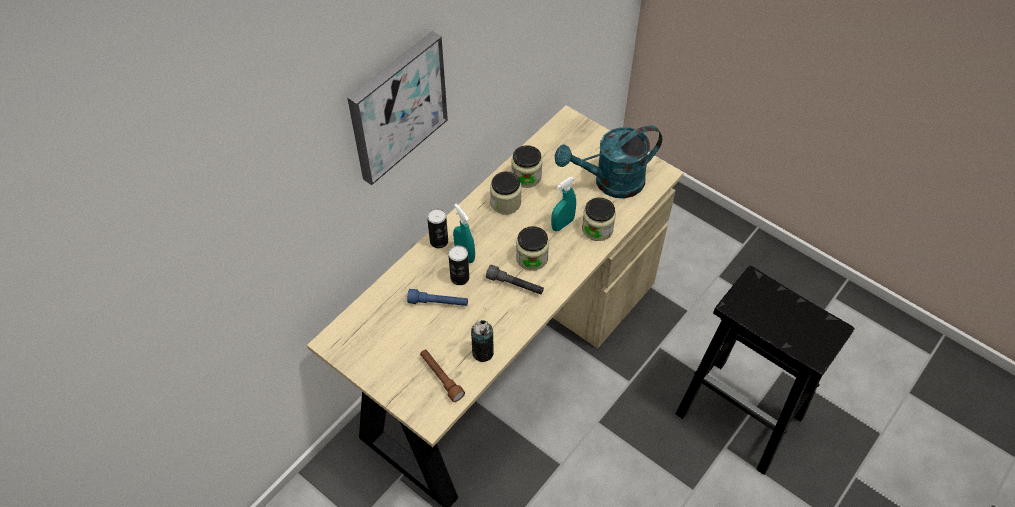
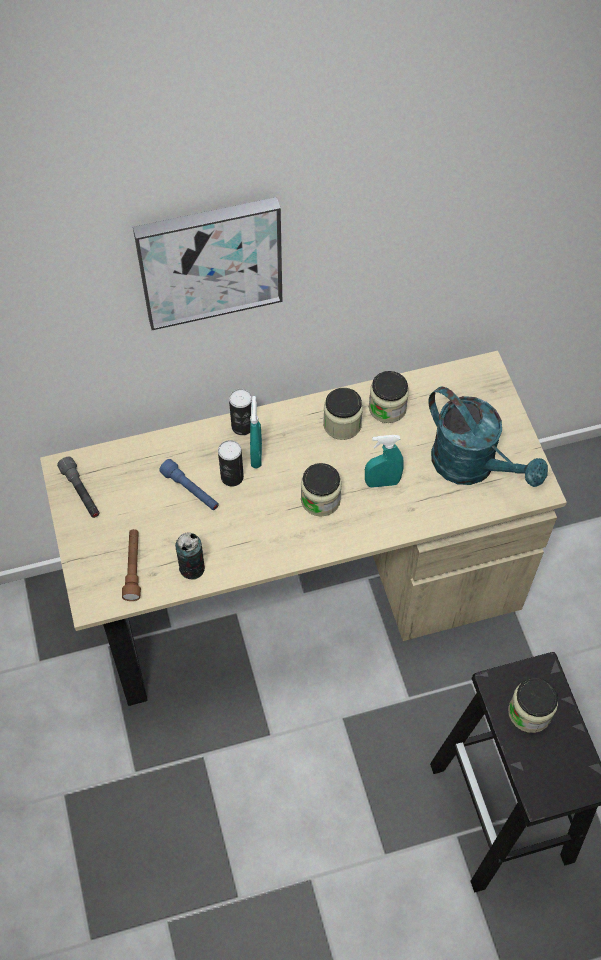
camera: 35 degrees right, 5 degrees up
grey flashlight [486,265,544,294] -> grey flashlight moved to [57,457,100,518]
turquoise watering can [555,125,662,198] -> turquoise watering can turned 150 degrees counterclockwise [429,387,548,487]
jar [582,198,616,241] -> jar moved to [508,677,558,733]

